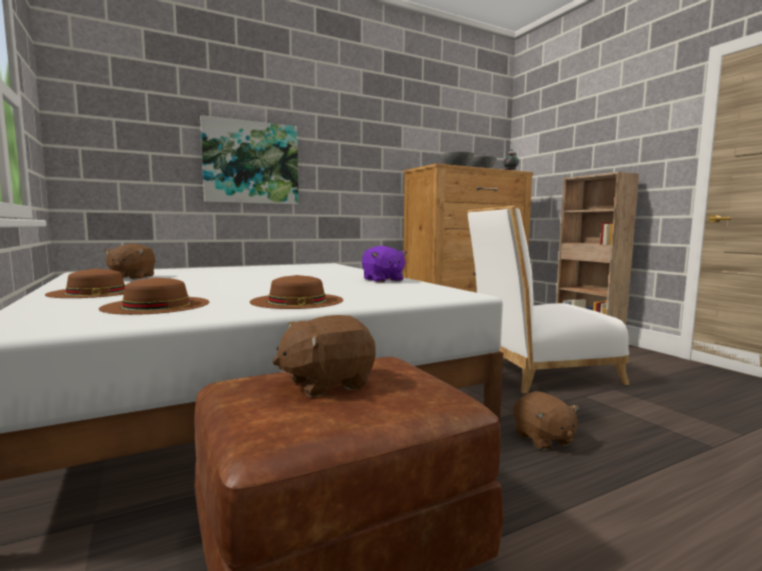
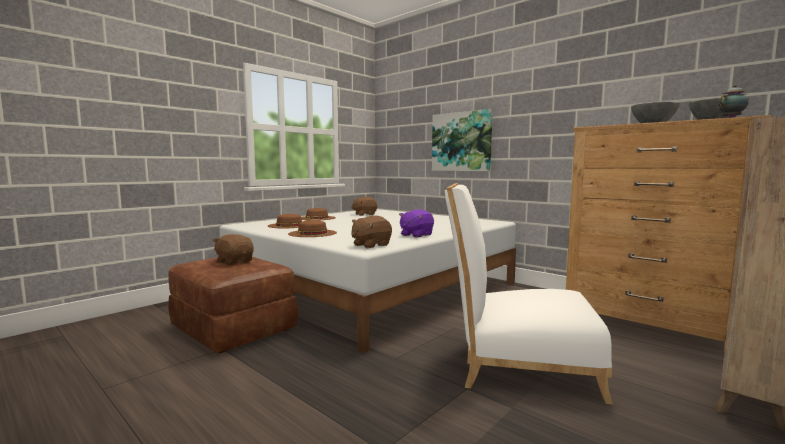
camera: 70 degrees right, 0 degrees up
white chair [468,206,630,393] -> white chair turned 45 degrees counterclockwise [445,183,613,404]
brown plush toy [513,391,579,450] -> brown plush toy moved to [351,216,392,248]

